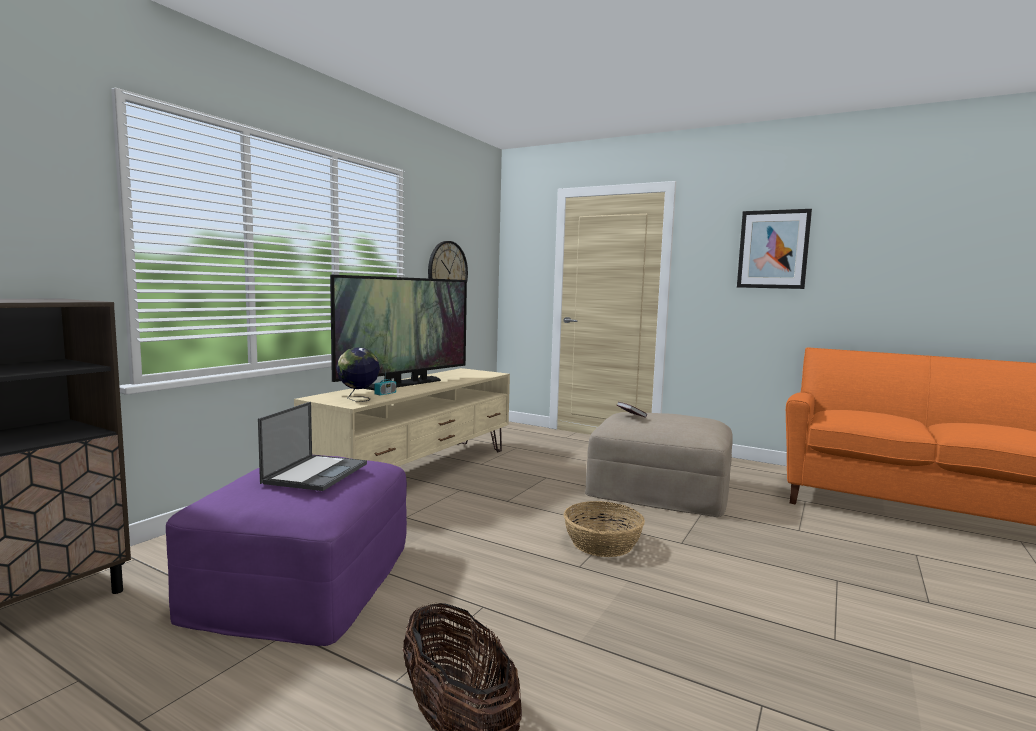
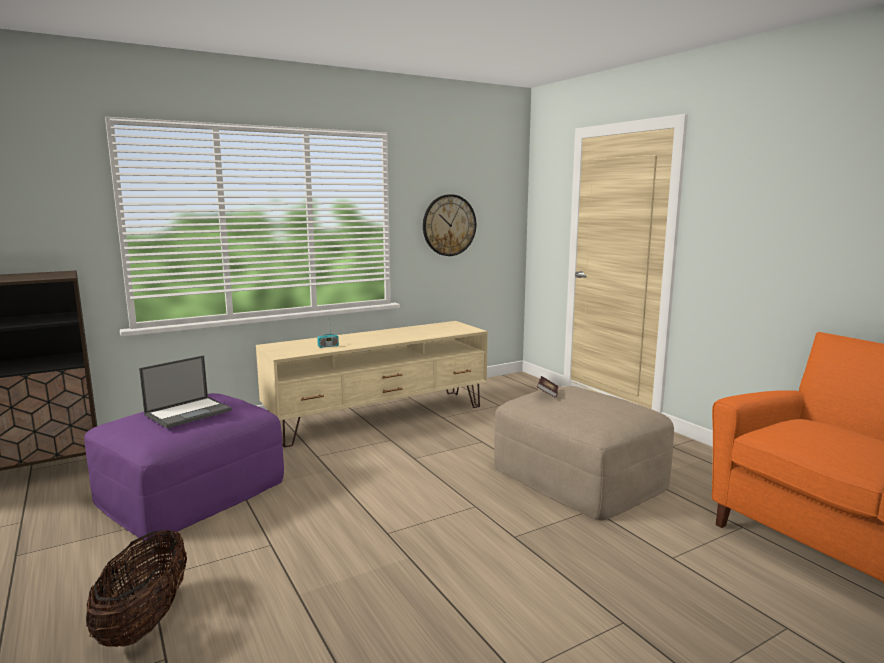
camera: 30 degrees right, 5 degrees up
television [330,275,467,390] -> none
globe [336,347,380,402] -> none
basket [564,501,645,557] -> none
picture [737,209,812,289] -> none

